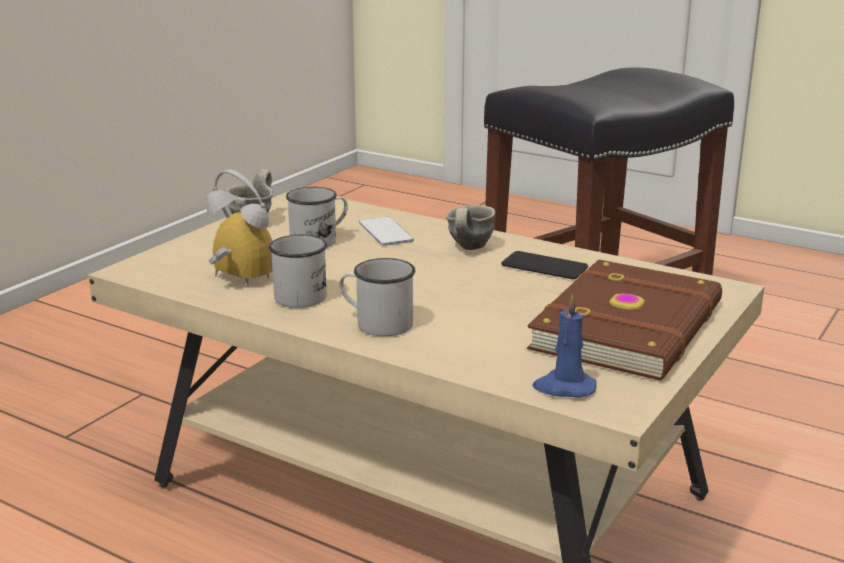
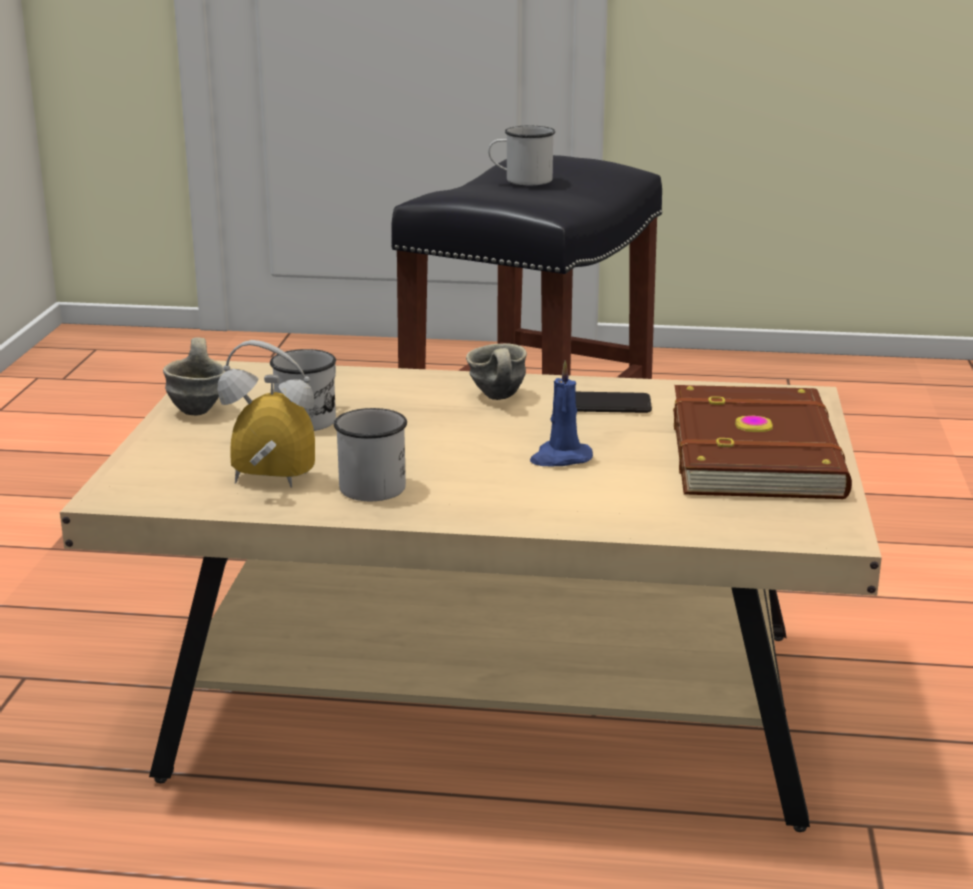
camera: 25 degrees left, 0 degrees up
white mug [339,258,415,336] -> white mug moved to [488,126,555,185]
phone [359,217,414,246] -> none
blue candle [532,293,597,398] -> blue candle moved to [530,360,593,466]

